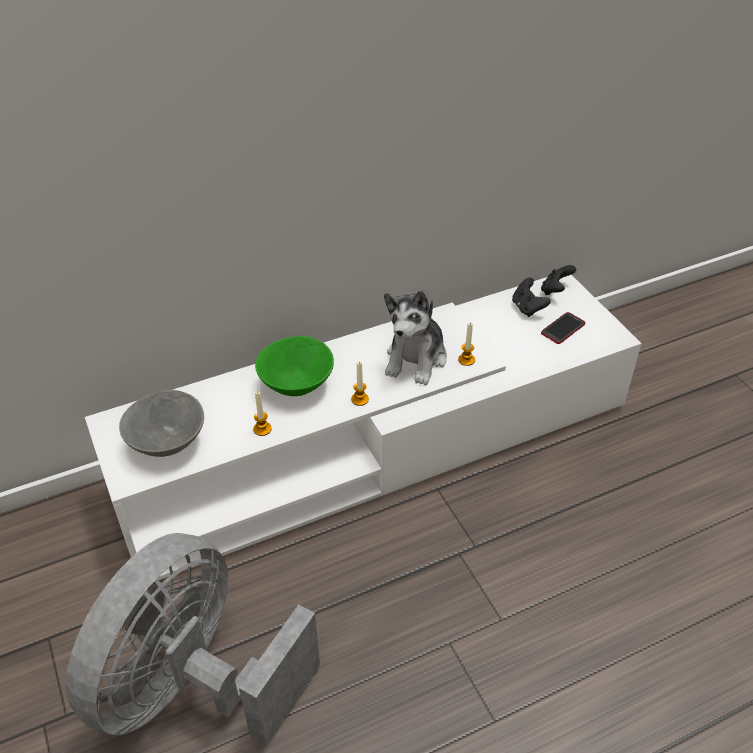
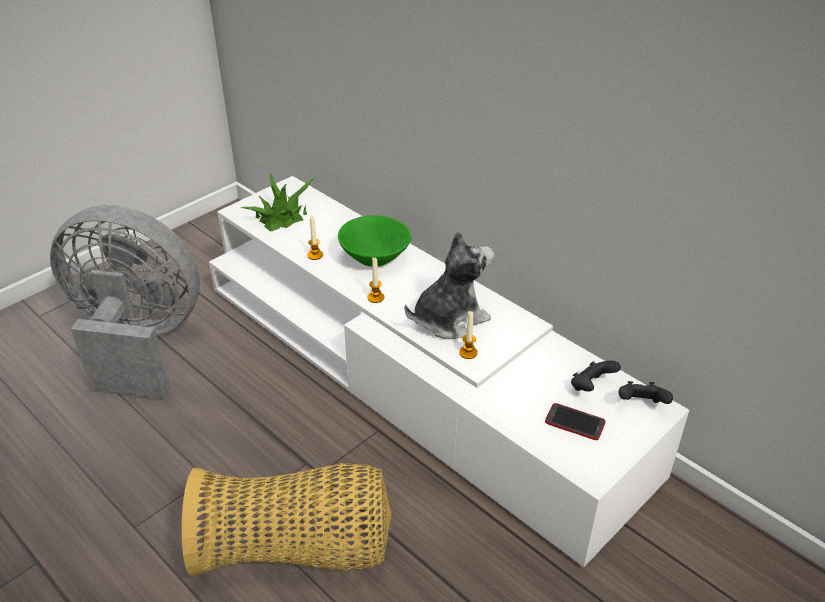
camera: 70 degrees right, 5 degrees down
grey bowl [119,390,204,457] -> potted plant [241,172,316,232]
plush toy [384,290,447,385] -> plush toy turned 150 degrees clockwise [405,231,494,339]
none -> basket [182,463,392,577]

